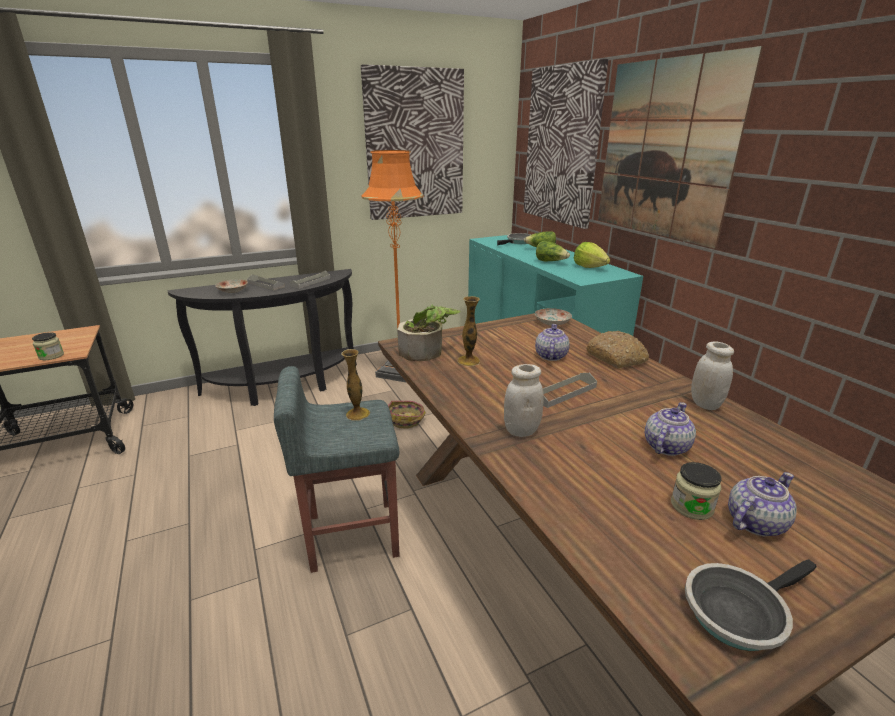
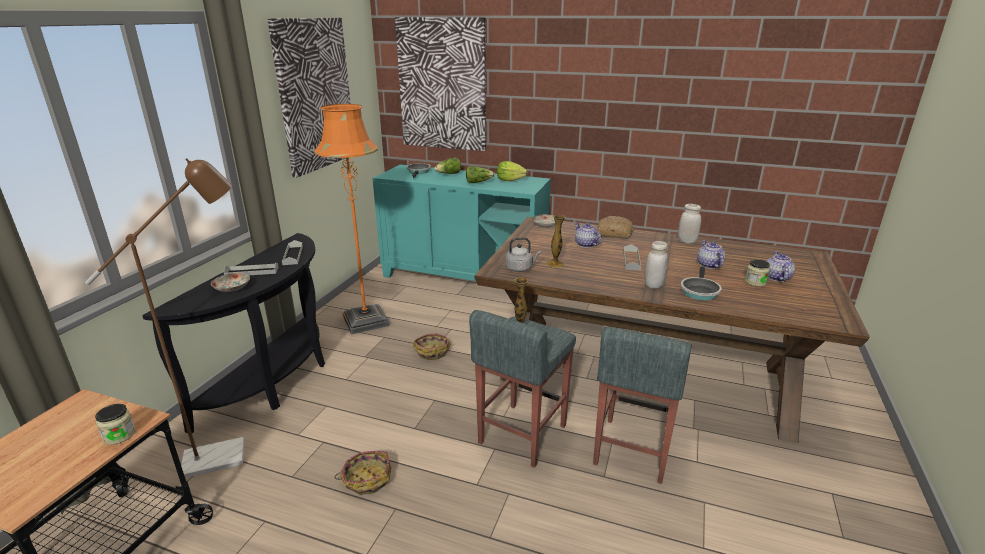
camera: 45 degrees left, 0 degrees up
potted plant [397,305,460,361] -> grey kettle [505,237,541,272]
picture [598,46,763,249] -> none
frying pan [685,559,817,651] -> frying pan moved to [681,266,722,301]
none -> brown floor lamp [85,158,244,478]
none -> basket [334,451,391,495]
none -> grey stool [593,327,692,484]

